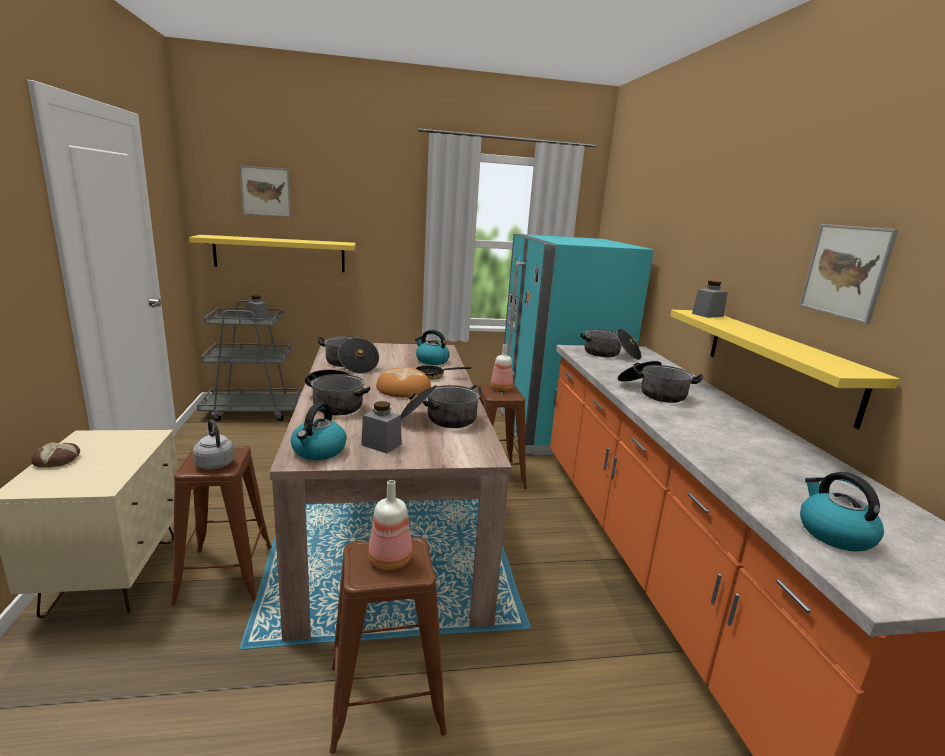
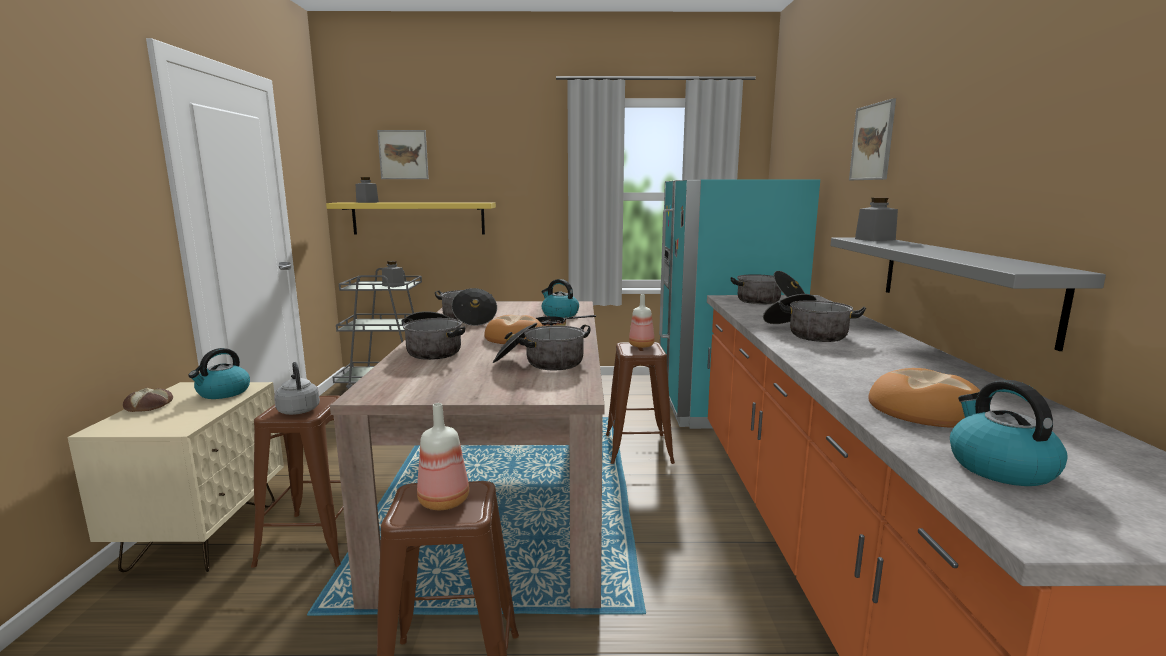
camera: 10 degrees right, 5 degrees down
kettle [291,402,347,460] -> kettle moved to [188,348,250,399]
grey jar [361,401,402,453] -> grey jar moved to [356,177,379,203]
yellow shelf [670,310,899,429] -> grey shelf [831,238,1106,351]
picture [799,224,899,324] -> picture moved to [849,98,896,180]
none -> bread [868,368,980,428]

